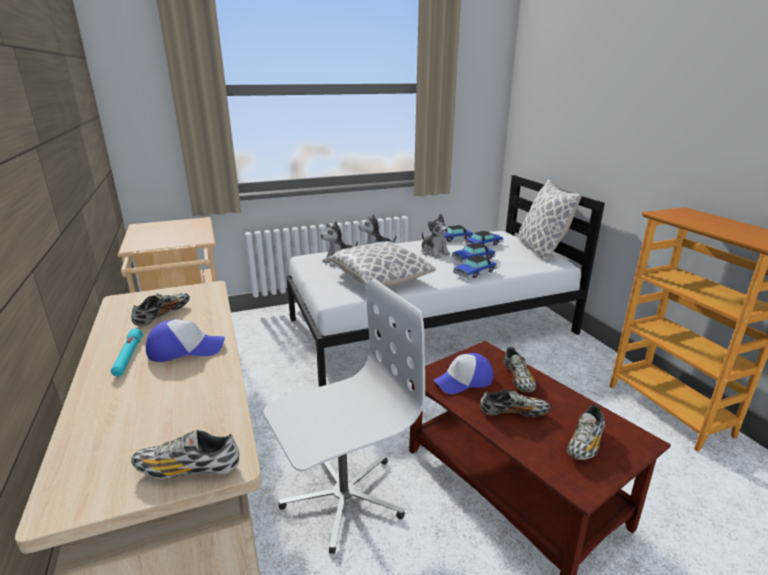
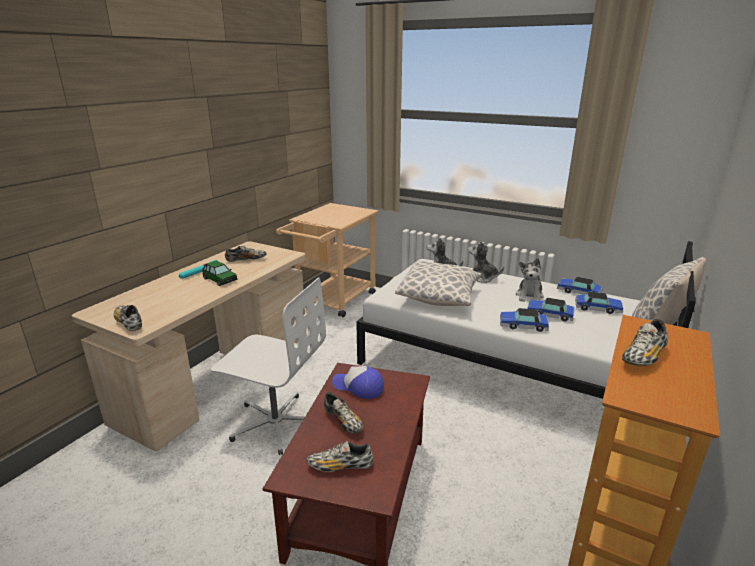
camera: 50 degrees right, 0 degrees up
cap [146,319,225,362] -> toy car [202,261,238,286]
shoe [504,347,536,393] -> shoe moved to [622,319,668,366]

